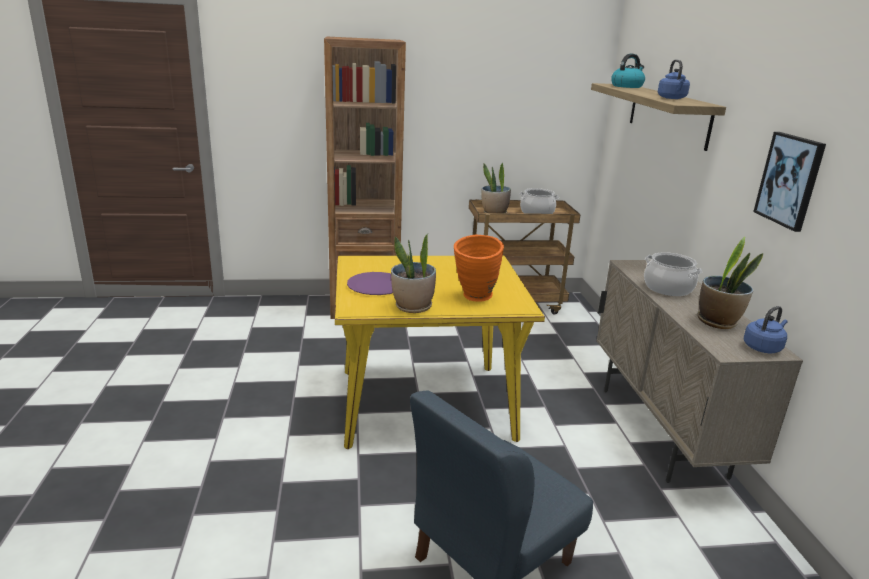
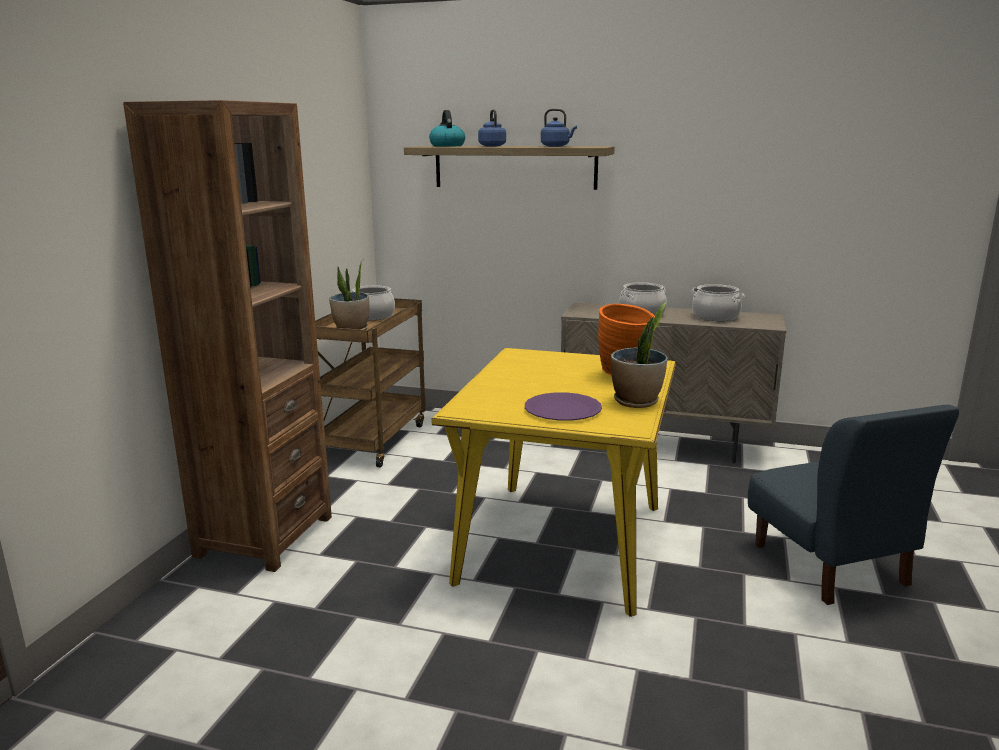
camera: 65 degrees left, 5 degrees down
potted plant [697,237,763,329] -> cooking pot [691,284,745,321]
blue kettle [744,306,788,353] -> blue kettle moved to [478,109,506,146]
picture [753,132,826,232] -> none

